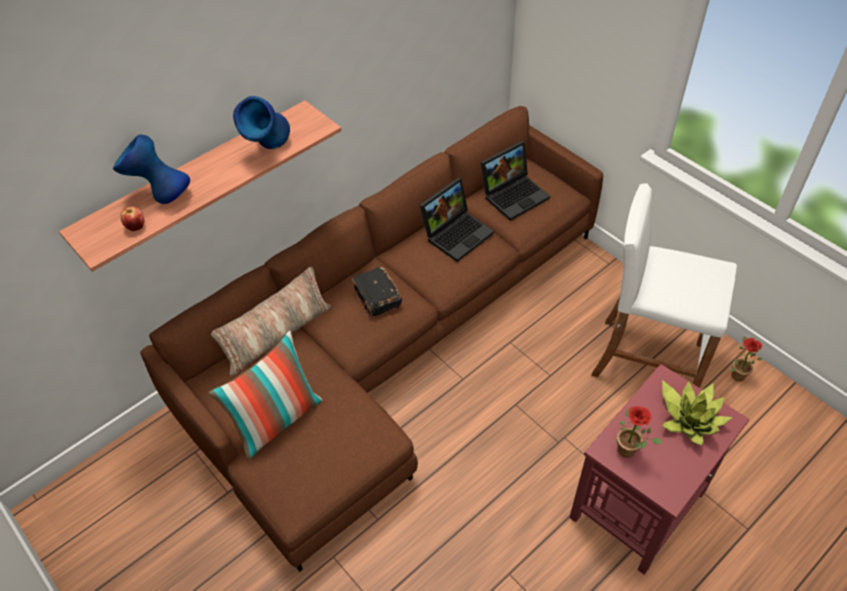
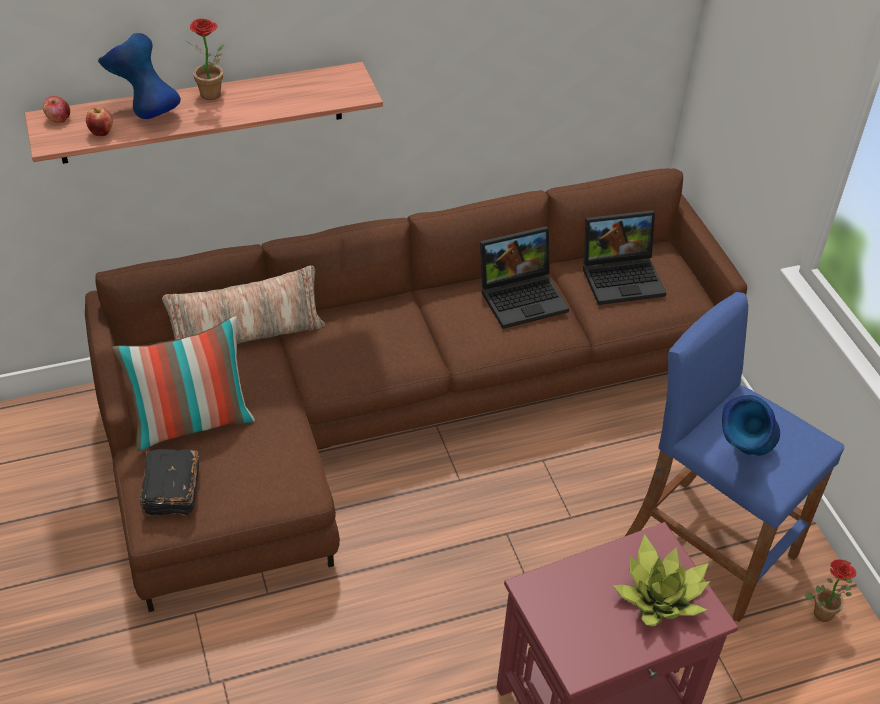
camera: 20 degrees right, 5 degrees down
blue vase [233,96,290,149] -> blue vase moved to [722,395,780,456]
black book [351,267,402,317] -> black book moved to [140,449,199,516]
white stool [591,183,737,388] -> blue stool [624,292,844,622]
potted plant [617,406,663,458] -> potted plant moved to [186,18,224,100]
none -> apple [43,96,70,123]

